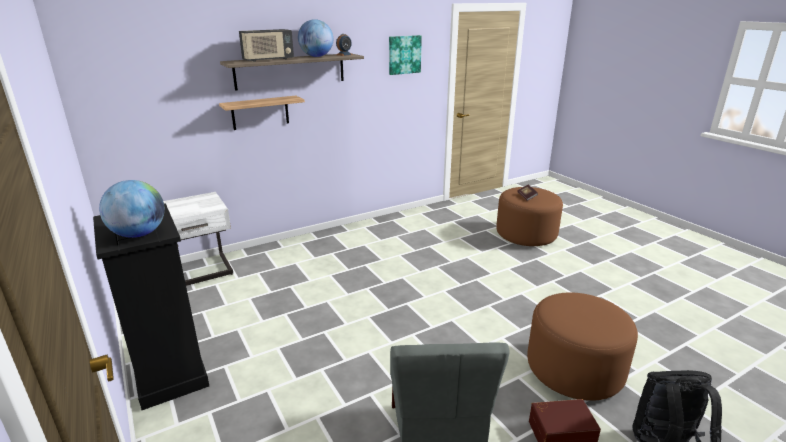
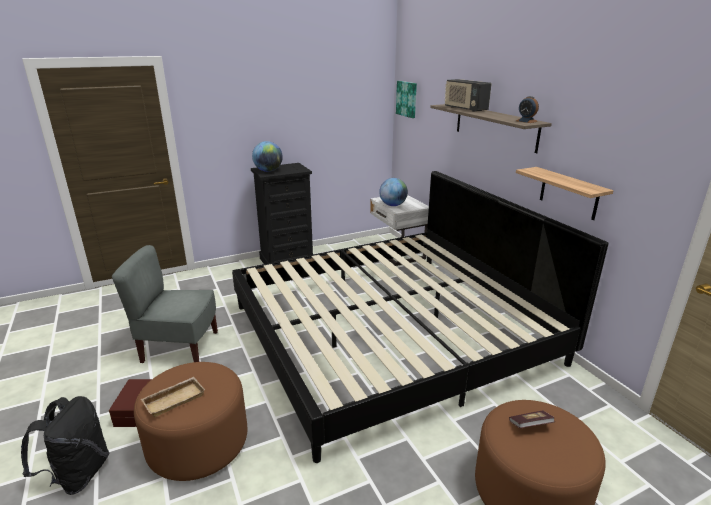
camera: 95 degrees right, 0 degrees up
shelf [219,96,305,130] -> shelf moved to [516,167,614,220]
globe [298,19,333,57] -> globe moved to [379,178,408,206]
picture [389,35,422,75] -> picture moved to [396,81,417,118]
none -> beige tray [141,377,205,417]
none -> bed [232,171,608,463]

